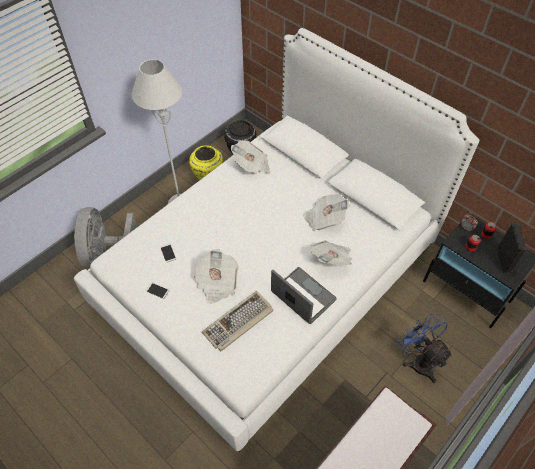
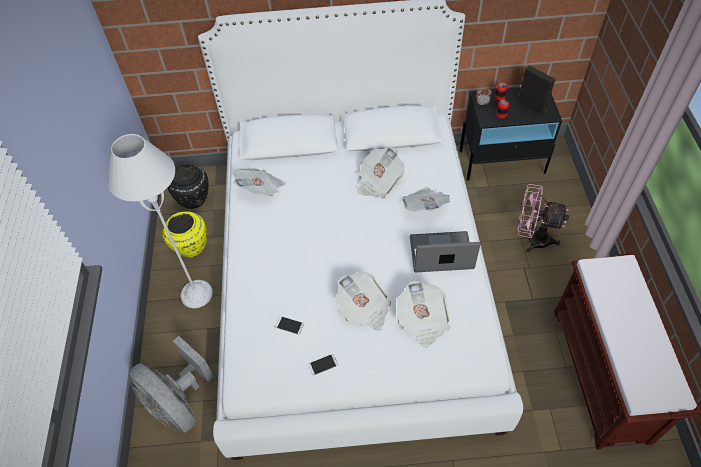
camera: 45 degrees left, 0 degrees up
keyboard [202,291,273,351] -> newspaper [396,280,450,348]
blue fan [398,314,453,383] -> pink fan [517,184,569,253]

